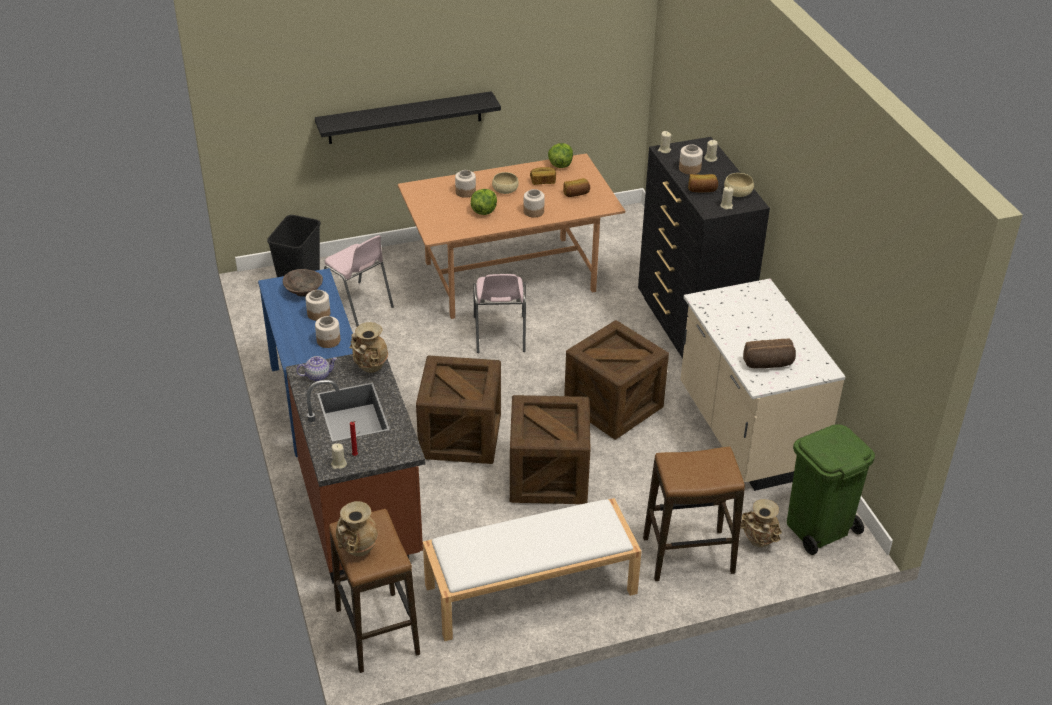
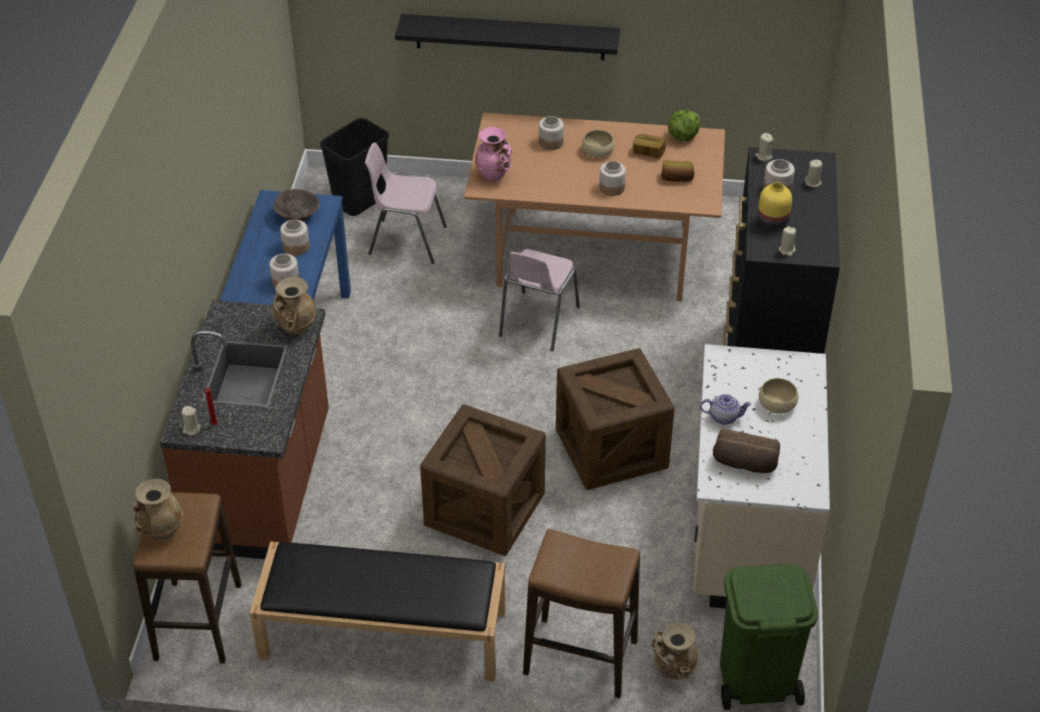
camera: 25 degrees right, 5 degrees up
teapot [296,356,337,382] -> teapot moved to [700,394,752,425]
pink chair [324,235,394,327] -> pink chair turned 120 degrees clockwise [365,143,447,264]
crate [416,355,501,464] -> none
white bench [423,498,642,641] -> black bench [250,541,506,682]
lettuce [471,189,497,215] -> none
bread [688,174,718,192] -> yellow vase [758,182,792,229]
beige bowl [724,173,754,197] -> beige bowl moved to [759,378,798,414]
none -> pink vase [475,127,512,181]

